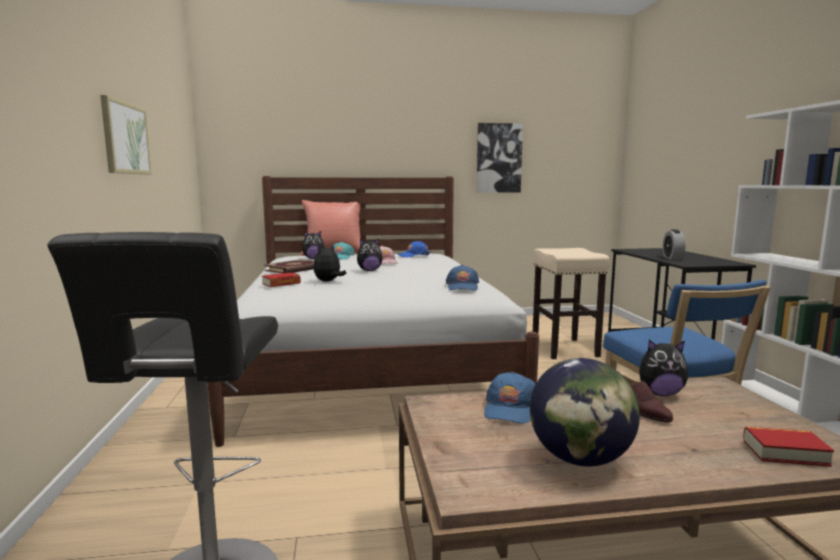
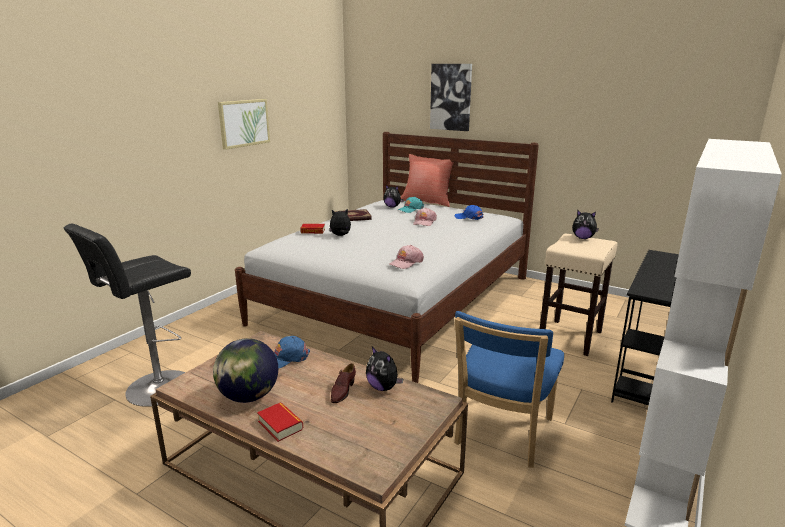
camera: 40 degrees right, 10 degrees up
plush toy [357,238,383,271] -> plush toy moved to [572,210,599,239]
blue cap [446,265,479,290] -> pink cap [389,245,424,269]
picture [477,123,523,193] -> picture moved to [430,64,472,131]
alarm clock [662,229,686,260] -> none
book [743,427,834,467] -> book moved to [257,402,303,442]

